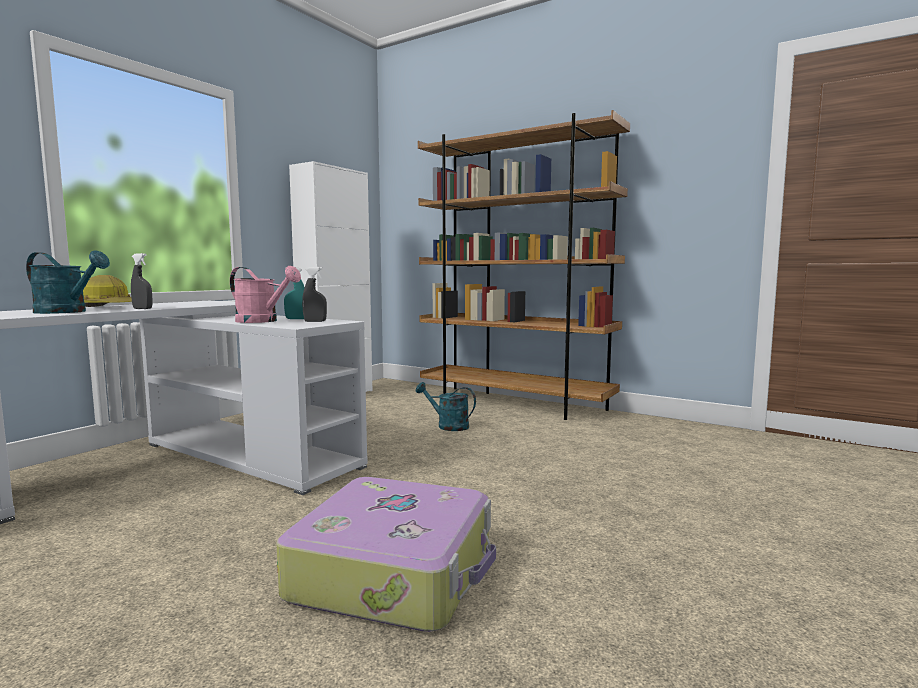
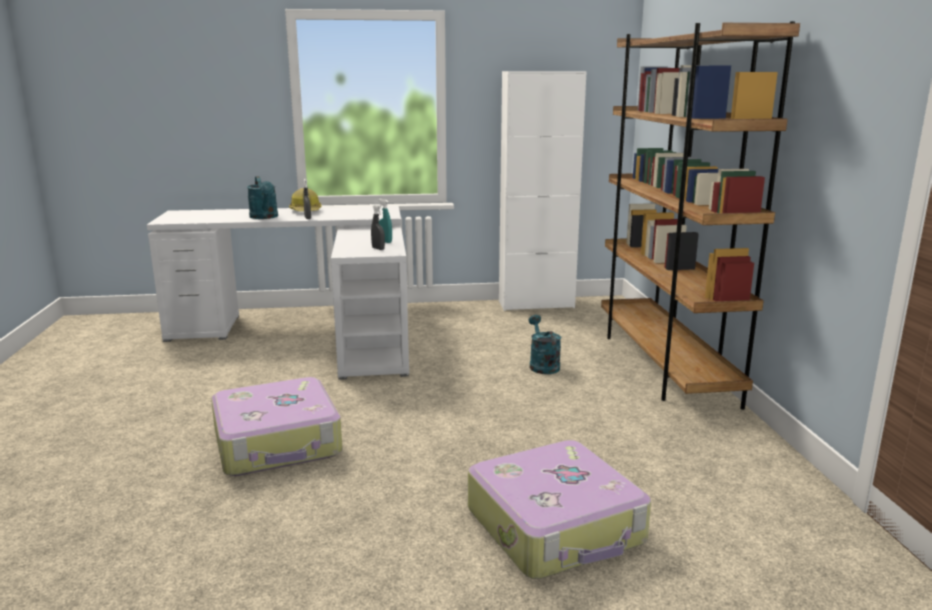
camera: 50 degrees right, 10 degrees up
pink watering can [230,266,301,323] -> none
none -> suitcase [468,440,651,579]

